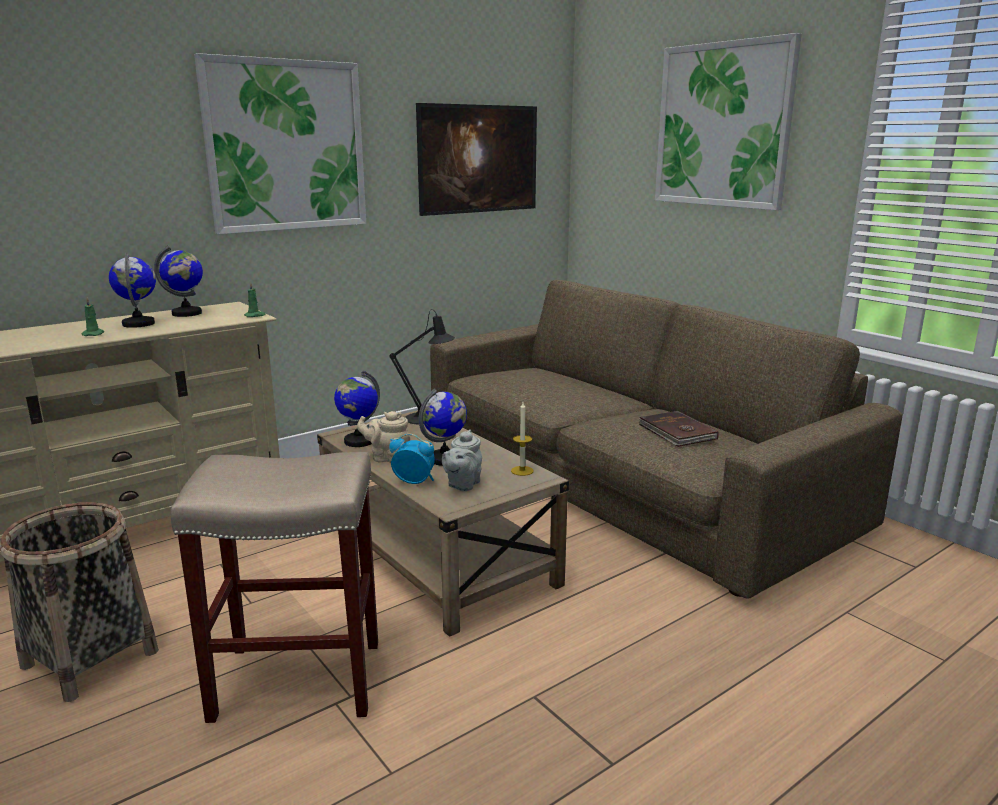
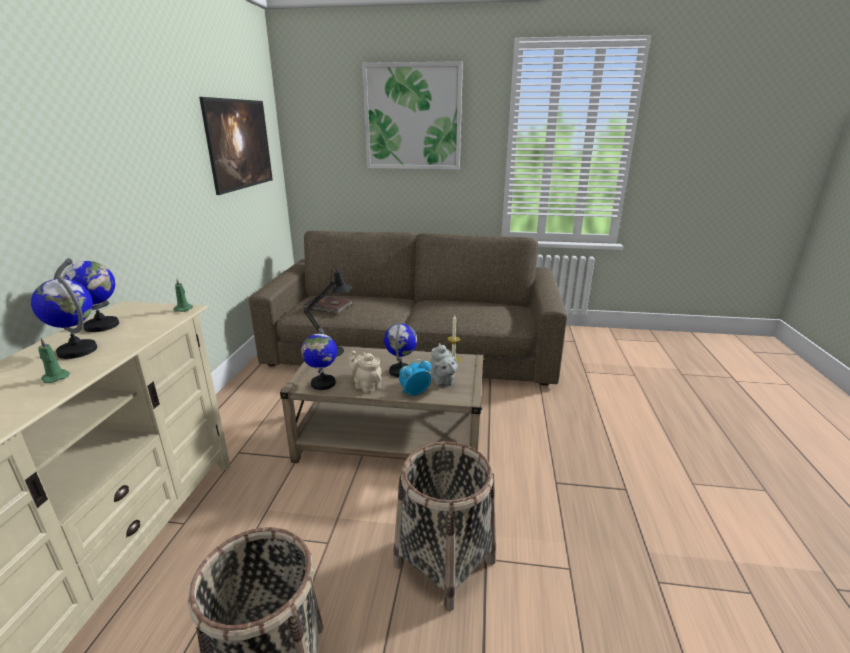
camera: 45 degrees left, 5 degrees up
beige stool [171,452,378,723] -> basket [393,441,496,611]
picture [194,53,366,234] -> none
beige teapot [357,411,410,463] -> beige teapot turned 75 degrees clockwise [348,351,382,393]
brown book [639,411,719,447] -> brown book moved to [303,295,353,314]

